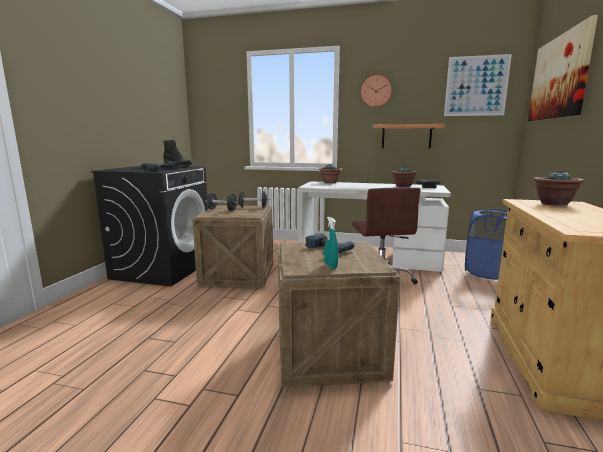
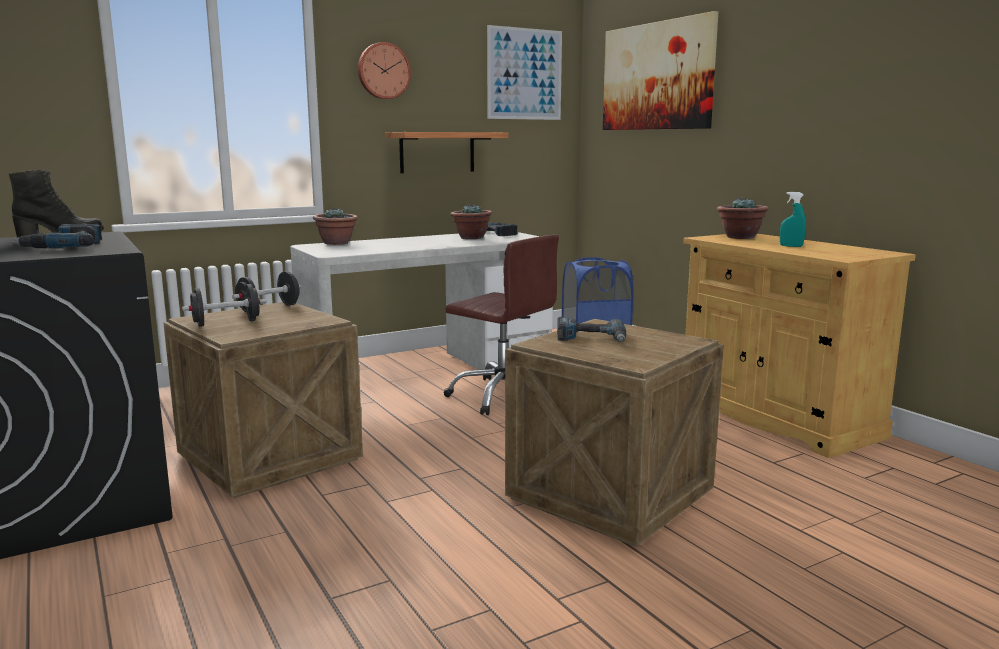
camera: 45 degrees left, 0 degrees up
turquoise spray bottle [324,217,338,269] -> turquoise spray bottle moved to [780,192,806,247]

